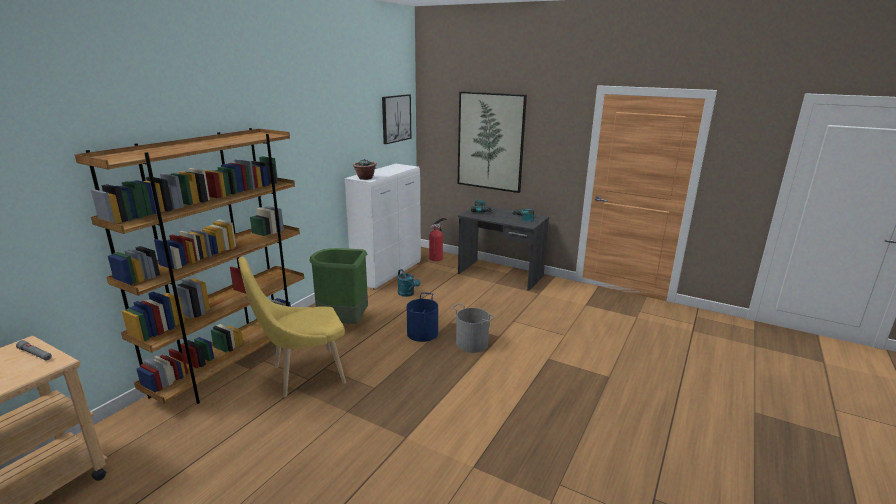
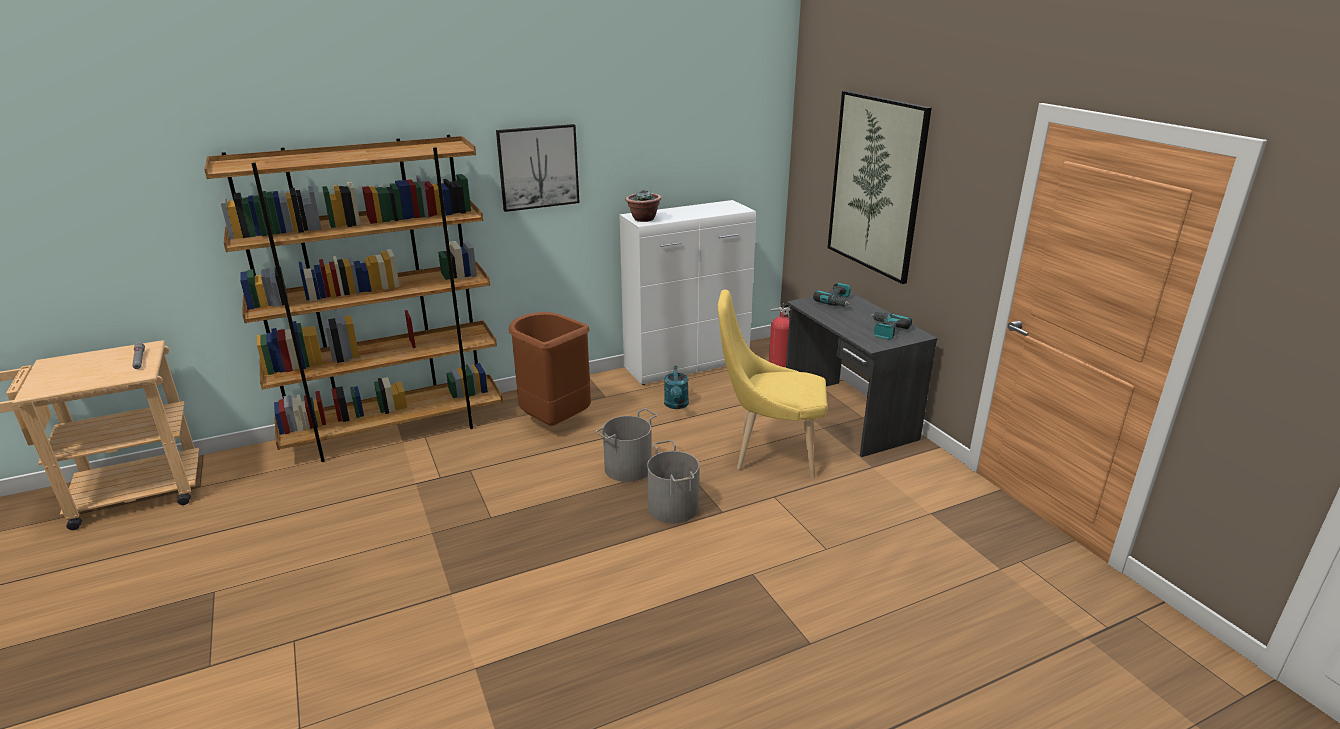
camera: 35 degrees right, 5 degrees up
yellow chair [238,257,346,397] -> yellow chair moved to [718,290,827,478]
green trash can [310,248,368,324] -> brown trash can [509,312,591,426]
picture [382,94,411,144] -> picture moved to [496,124,580,212]
blue bucket [407,292,438,342] -> grey bucket [595,408,658,482]

